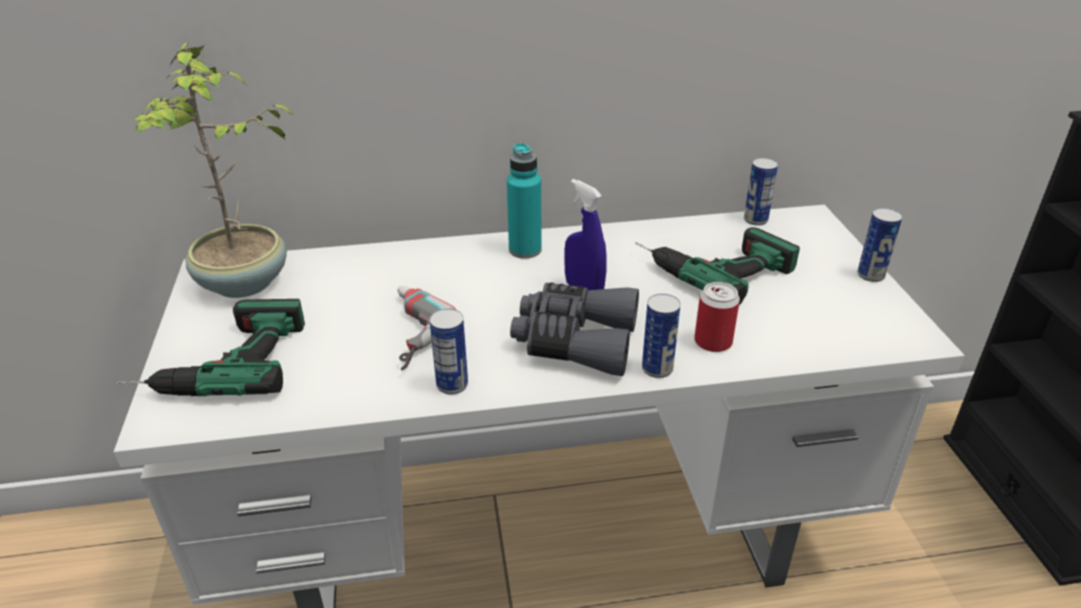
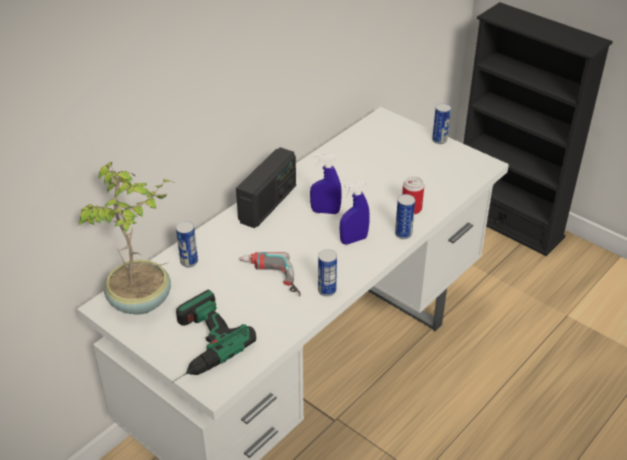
camera: 40 degrees left, 5 degrees up
turquoise bottle [507,143,542,259] -> radio [236,147,296,228]
grey binoculars [510,282,639,376] -> blue spray bottle [339,180,370,244]
power drill [635,227,800,305] -> none
can [744,158,778,226] -> can moved to [176,221,198,267]

